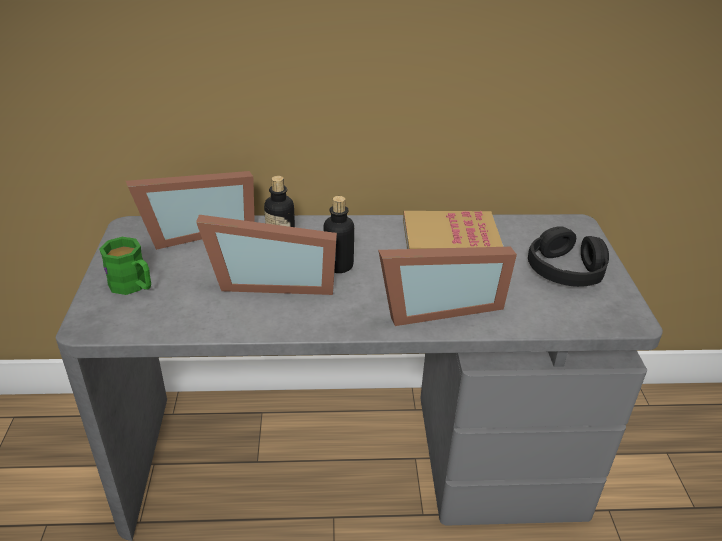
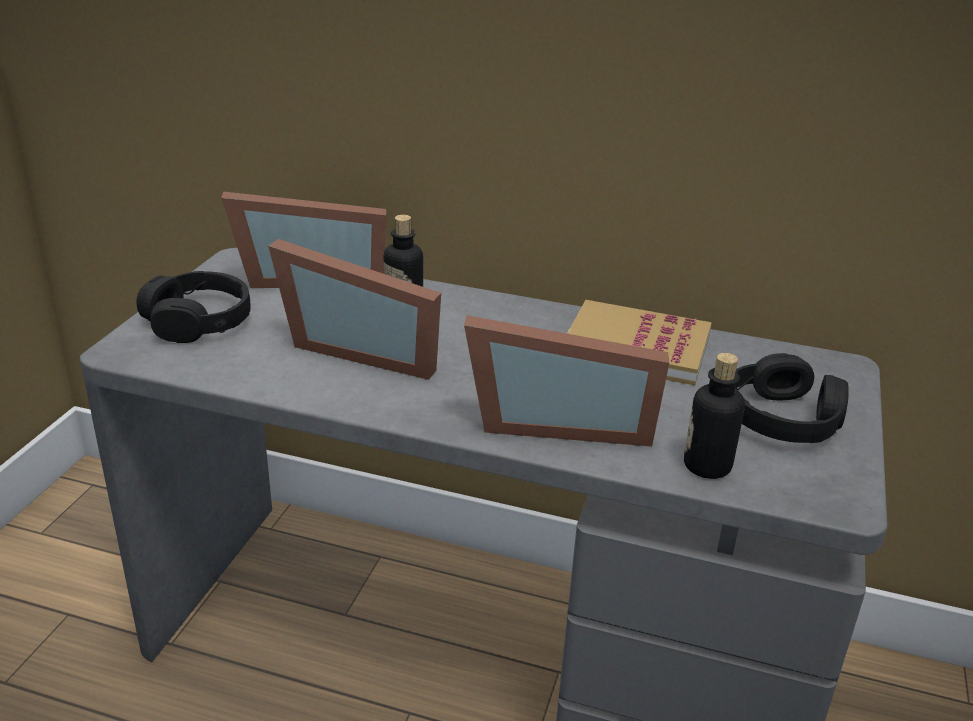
camera: 20 degrees right, 5 degrees down
green mug [99,237,151,295] -> black headphones [136,271,251,343]
bottle [323,196,354,273] -> bottle moved to [684,353,745,479]

